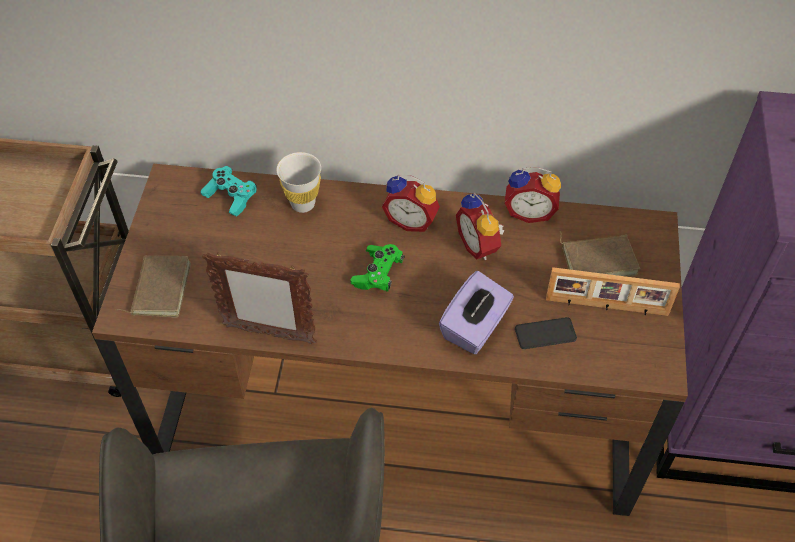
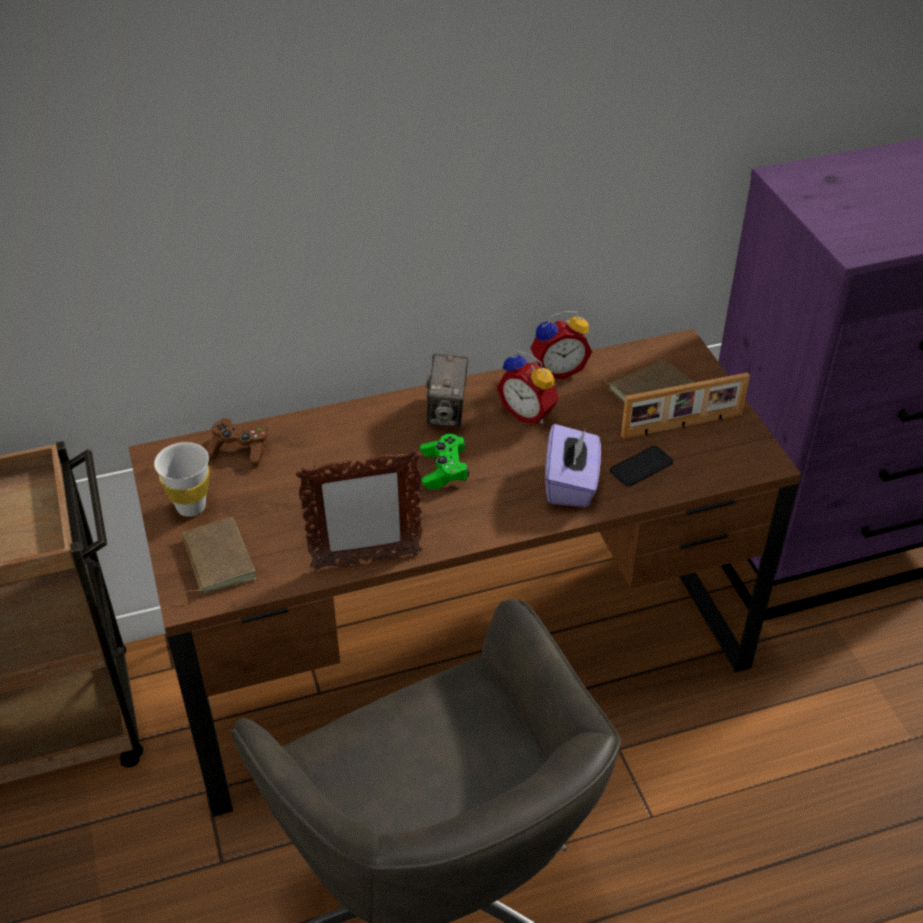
camera: 25 degrees left, 10 degrees down
turquoise game controller [201,166,257,217] -> brown game controller [206,418,268,466]
white cup [277,152,321,213] -> white cup moved to [154,442,210,517]
alarm clock [382,175,440,232] -> camera [426,354,468,427]

